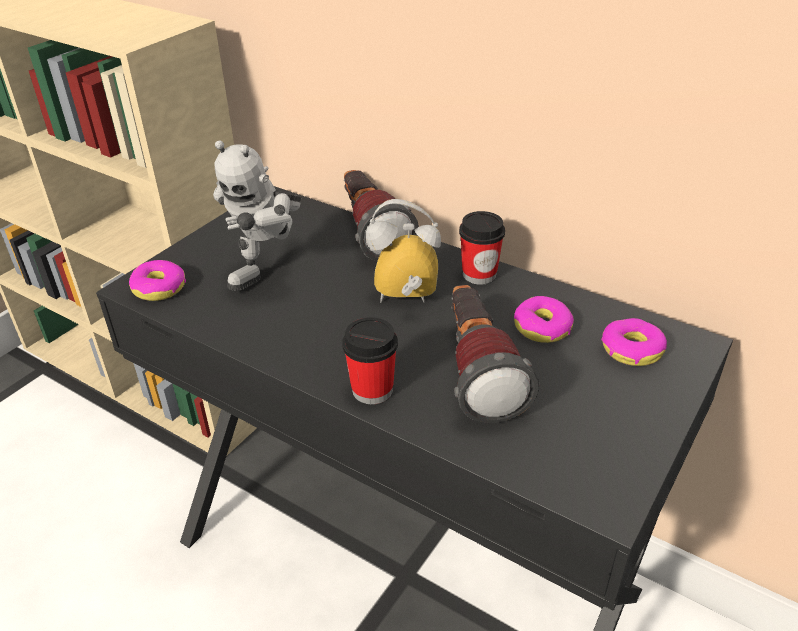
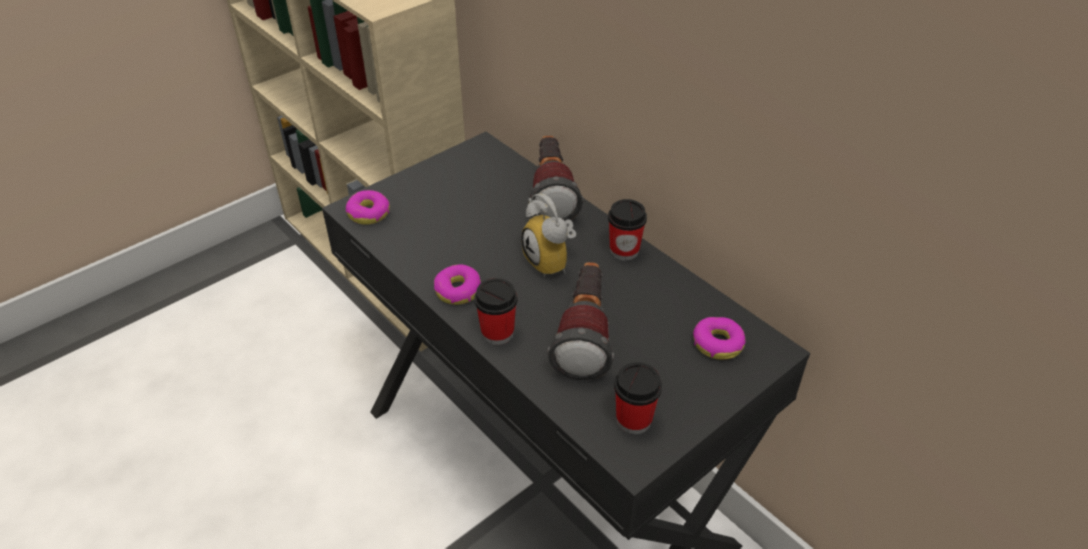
camera: 15 degrees right, 5 degrees up
toy robot [213,141,301,291] -> none
alarm clock [366,199,441,303] -> alarm clock turned 135 degrees counterclockwise [521,193,576,277]
donut [514,296,574,343] -> donut moved to [434,264,481,305]
none -> cup [614,362,662,434]

